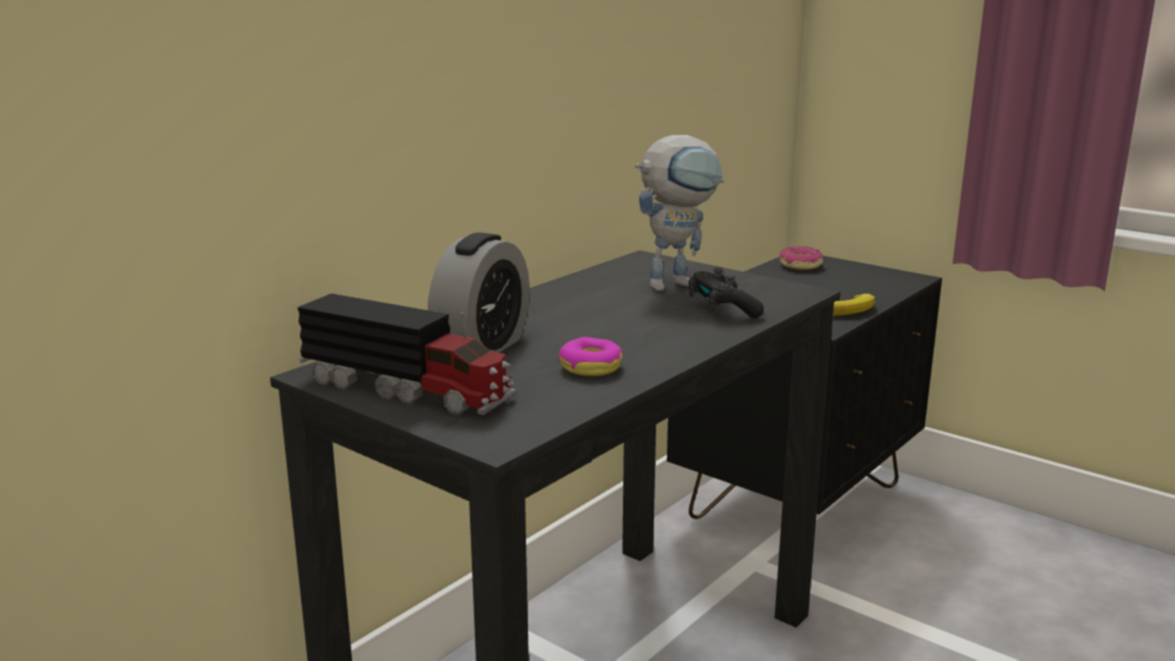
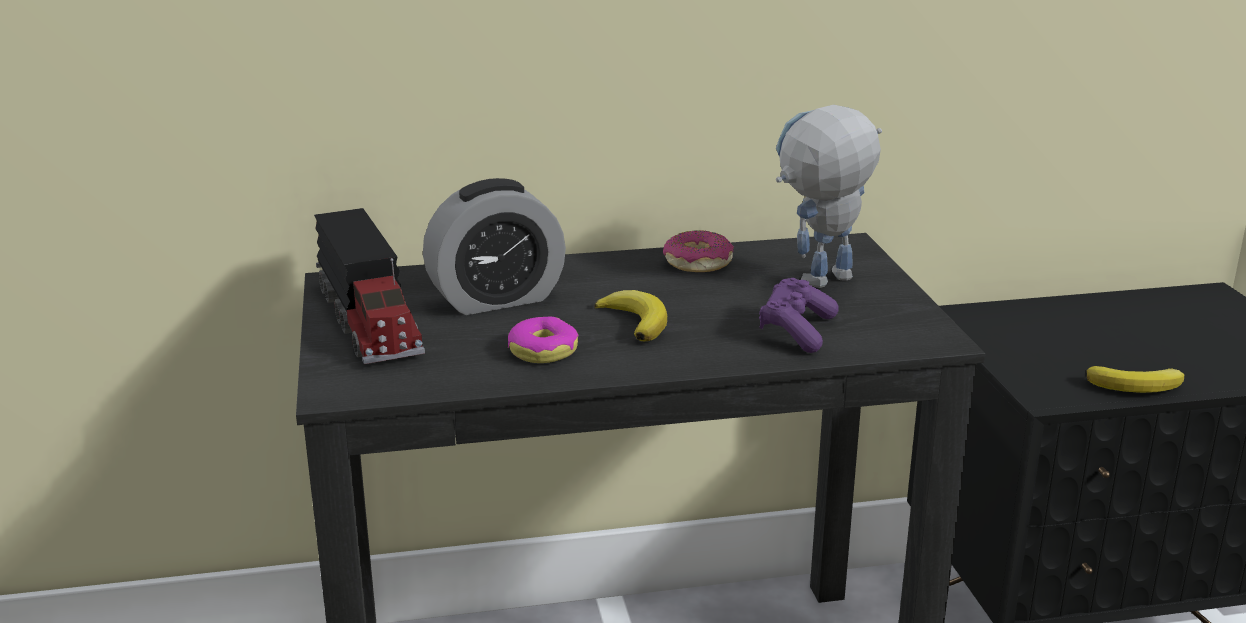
camera: 40 degrees right, 5 degrees up
toy robot [635,135,724,291] -> toy robot turned 135 degrees clockwise [776,105,882,288]
black game controller [689,268,764,318] -> purple game controller [759,278,838,353]
donut [779,246,824,270] -> donut moved to [663,230,734,272]
none -> banana [594,290,667,341]

